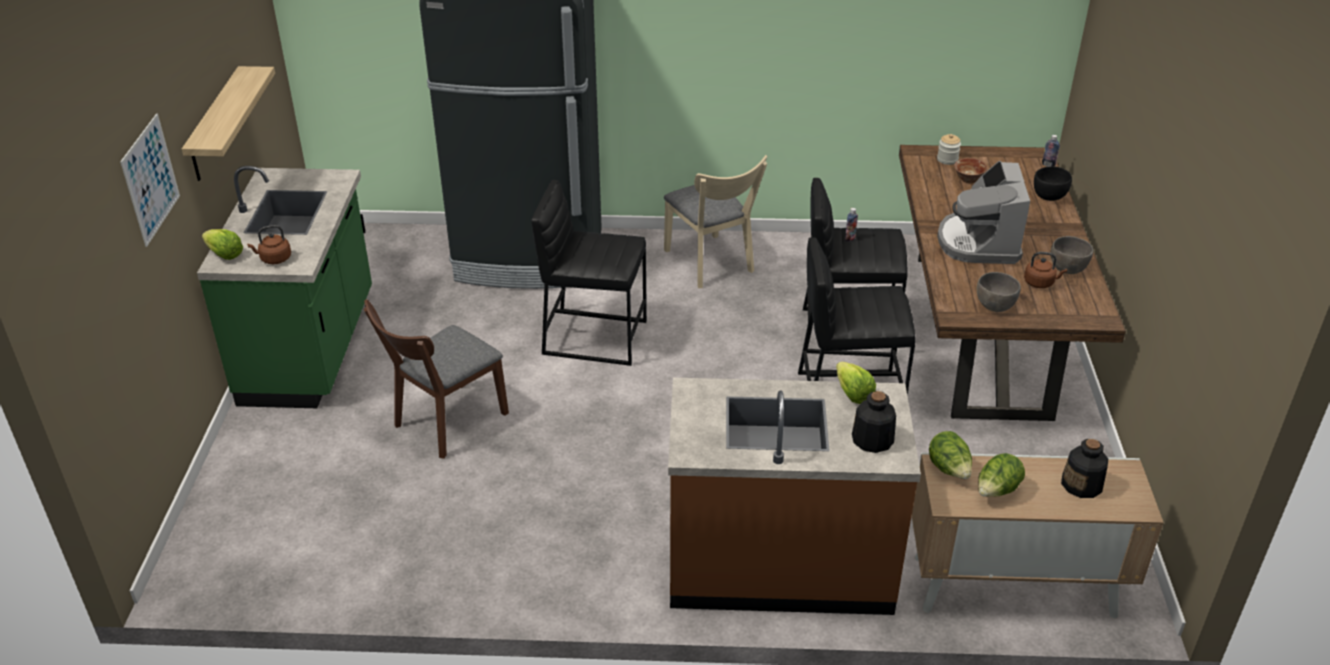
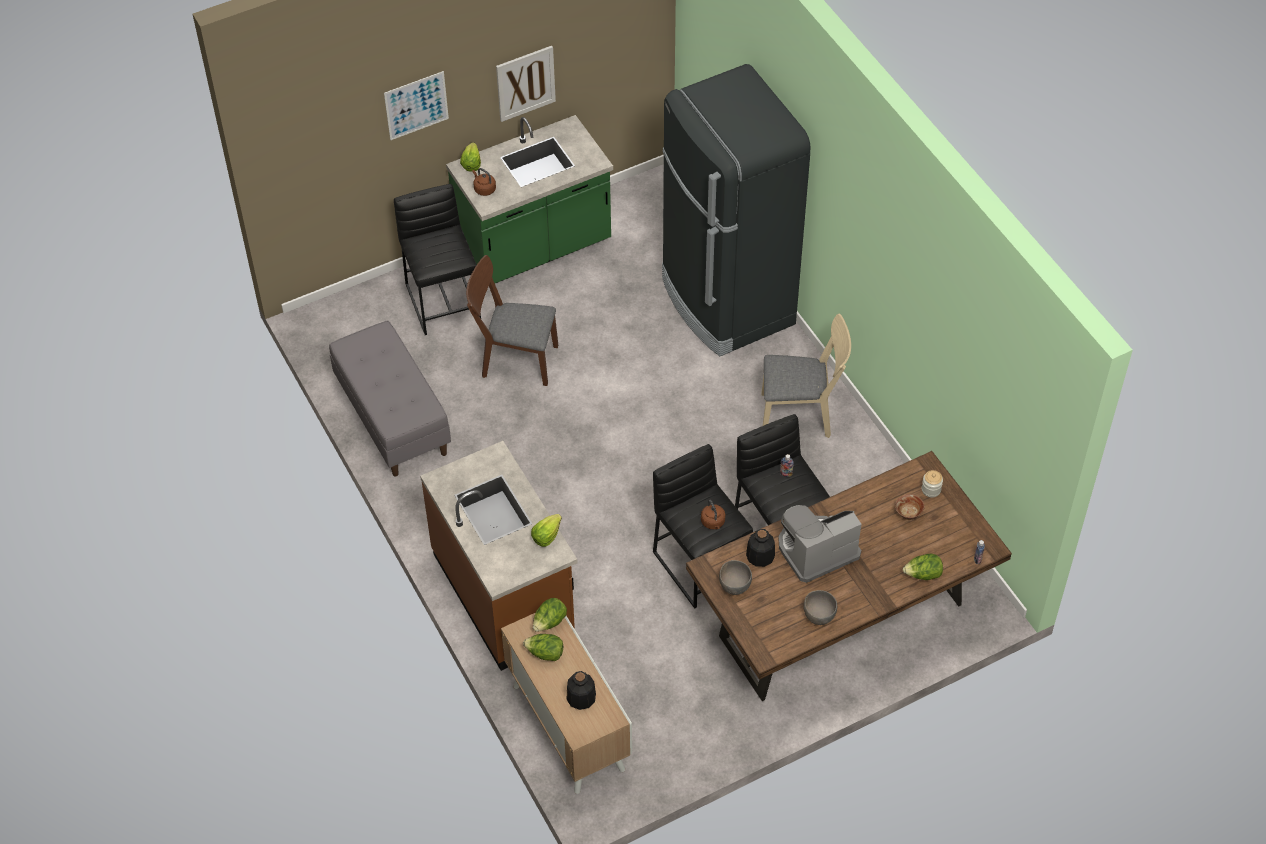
camera: 60 degrees right, 15 degrees up
shelf [182,66,275,181] -> picture [496,46,556,122]
black stool [531,180,647,366] -> black stool moved to [394,184,481,335]
beige chair [664,155,767,288] -> beige chair turned 120 degrees counterclockwise [761,314,851,438]
bottle [852,391,896,453] -> bottle moved to [746,529,775,567]
brown kettle [1024,252,1067,288] -> brown kettle moved to [701,500,725,529]
black bowl [1034,166,1072,201] -> lettuce [903,554,943,580]
none -> grey bench [329,320,451,477]

